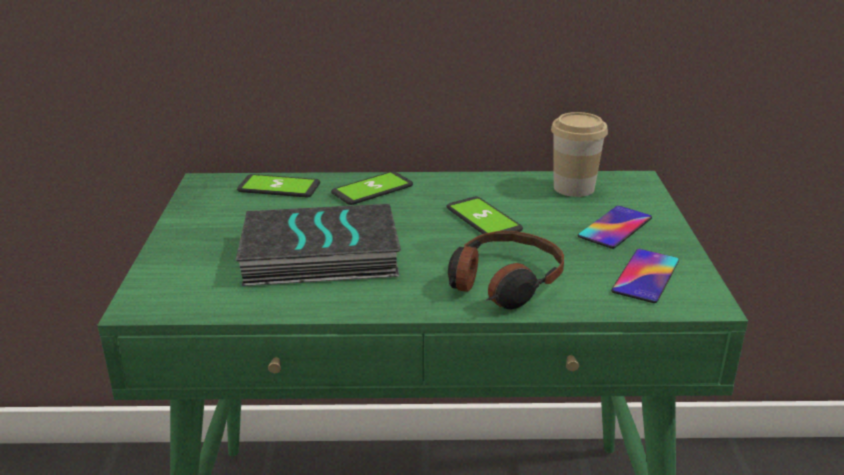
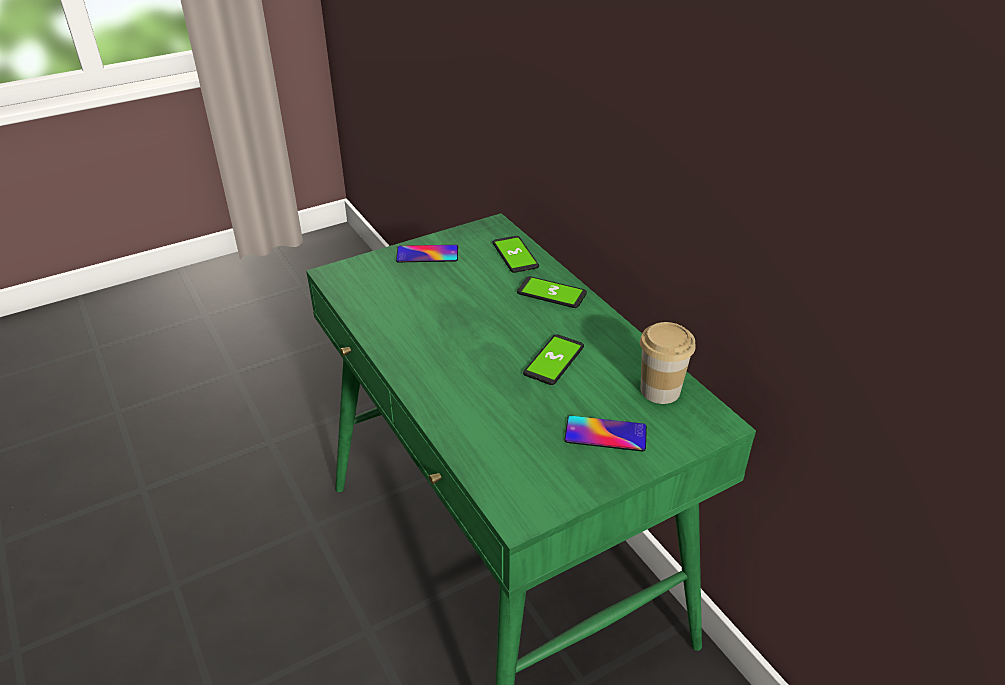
camera: 60 degrees right, 10 degrees up
book [236,204,401,286] -> none
headphones [448,231,564,310] -> none
phone [611,249,679,303] -> phone moved to [396,245,458,262]

